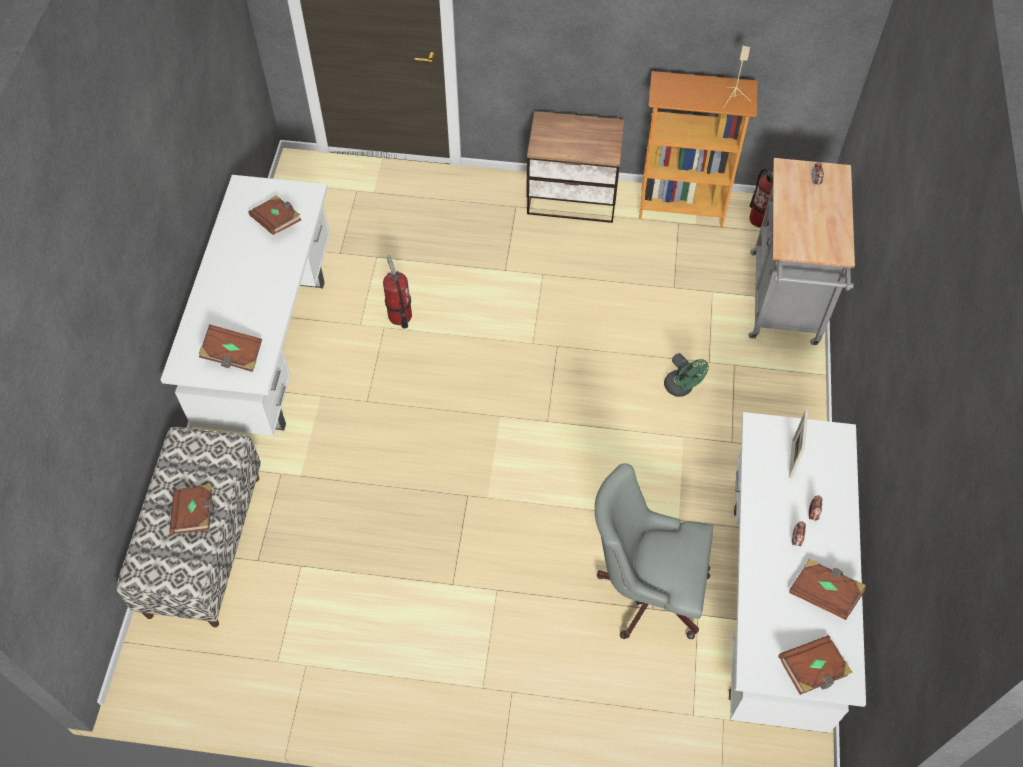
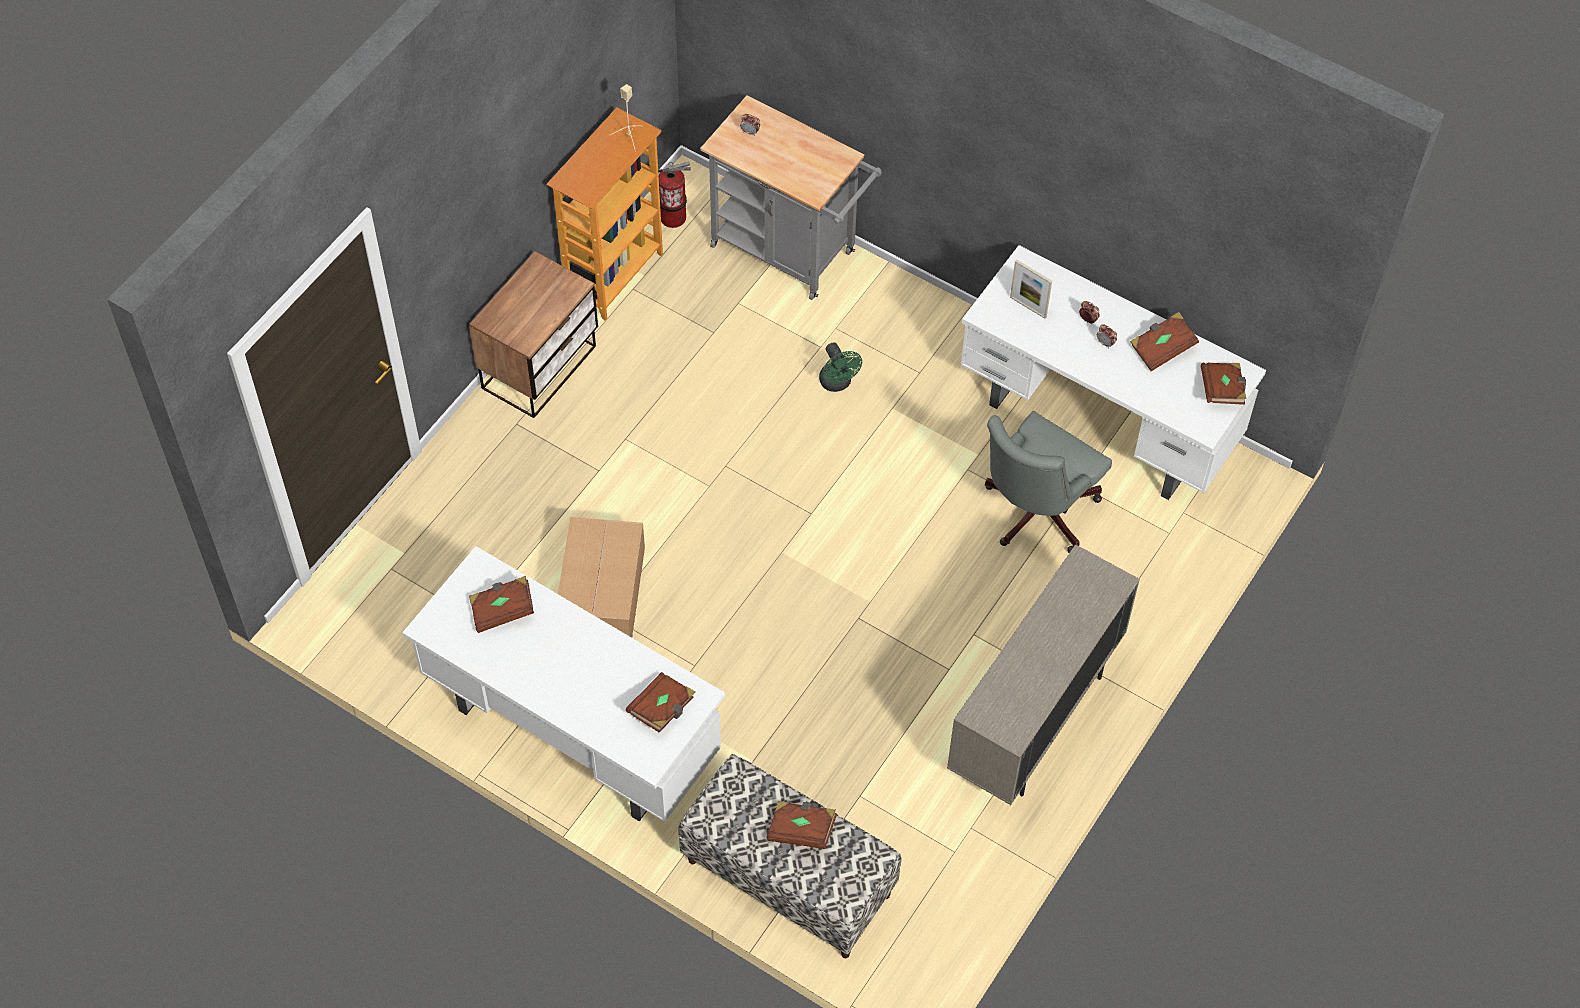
camera: 65 degrees left, 0 degrees up
fire extinguisher [383,256,412,329] -> cardboard box [558,517,645,638]
green fan [664,353,709,397] -> green fan turned 75 degrees clockwise [819,343,862,392]
none -> beige cabinet [947,544,1140,805]

